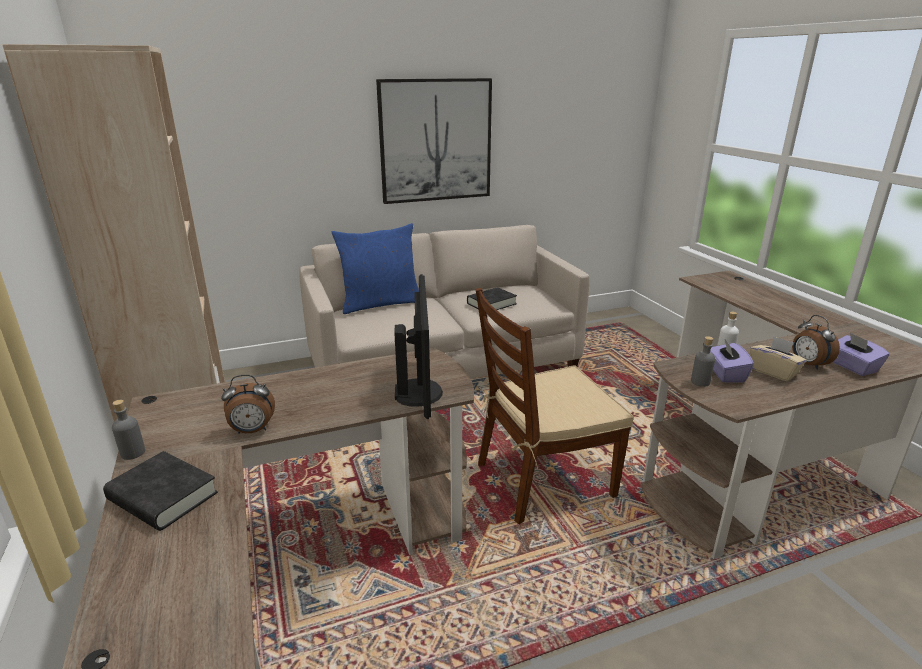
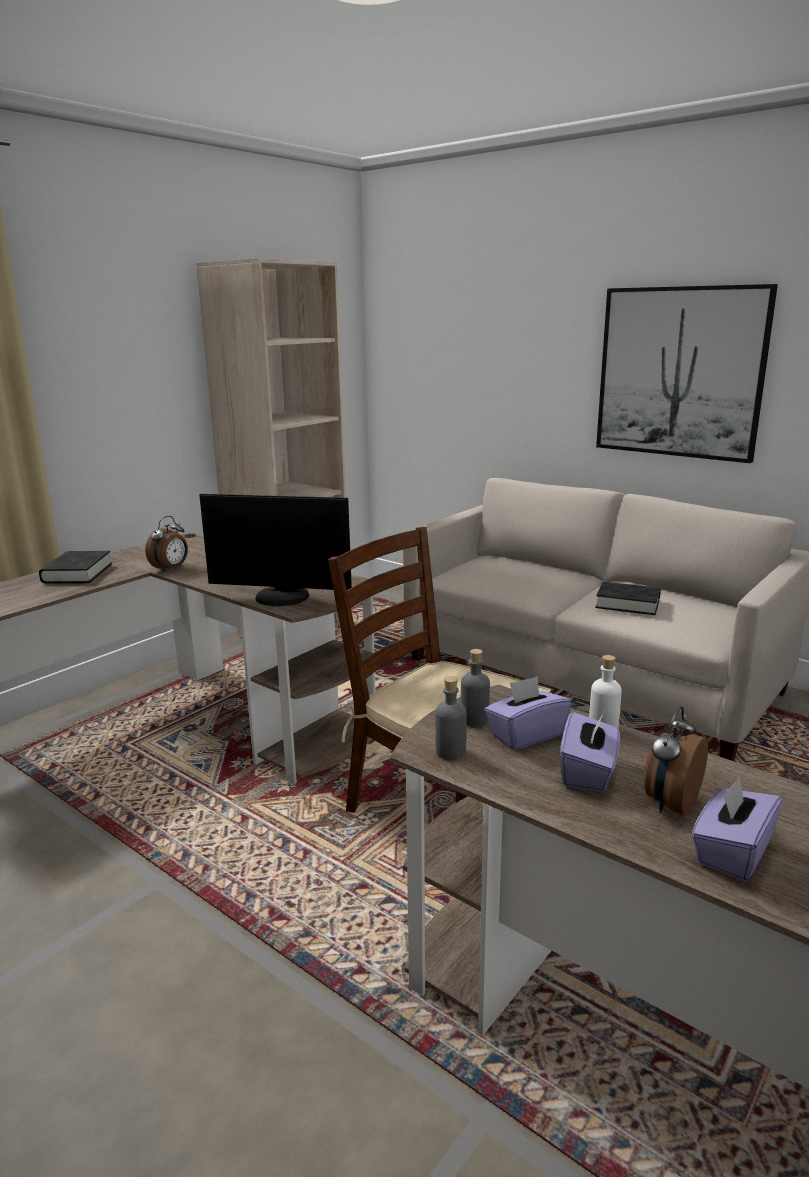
camera: 60 degrees right, 5 degrees down
grey bottle [112,400,145,460] -> grey bottle moved to [435,676,467,760]
alarm clock [221,375,275,434] -> alarm clock turned 105 degrees counterclockwise [145,516,188,572]
blue pillow [331,223,419,314] -> none
monitor [394,274,443,419] -> monitor turned 45 degrees clockwise [199,494,352,606]
beige tissue box [750,336,806,382] -> purple tissue box [560,710,620,792]

